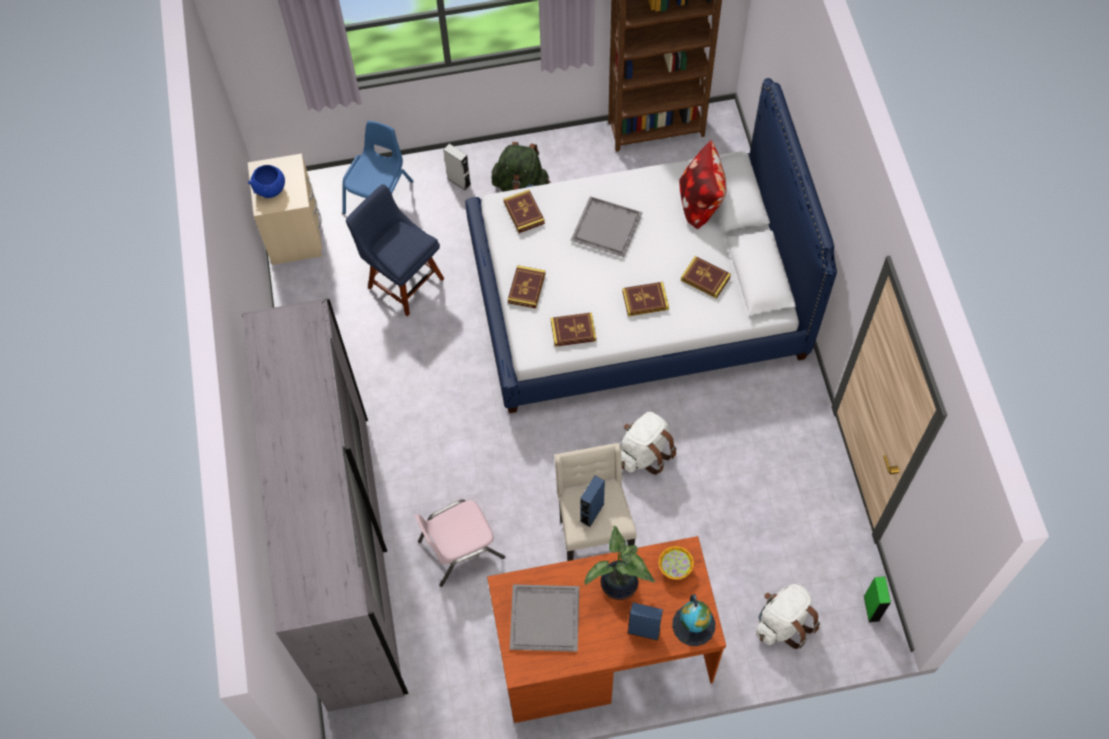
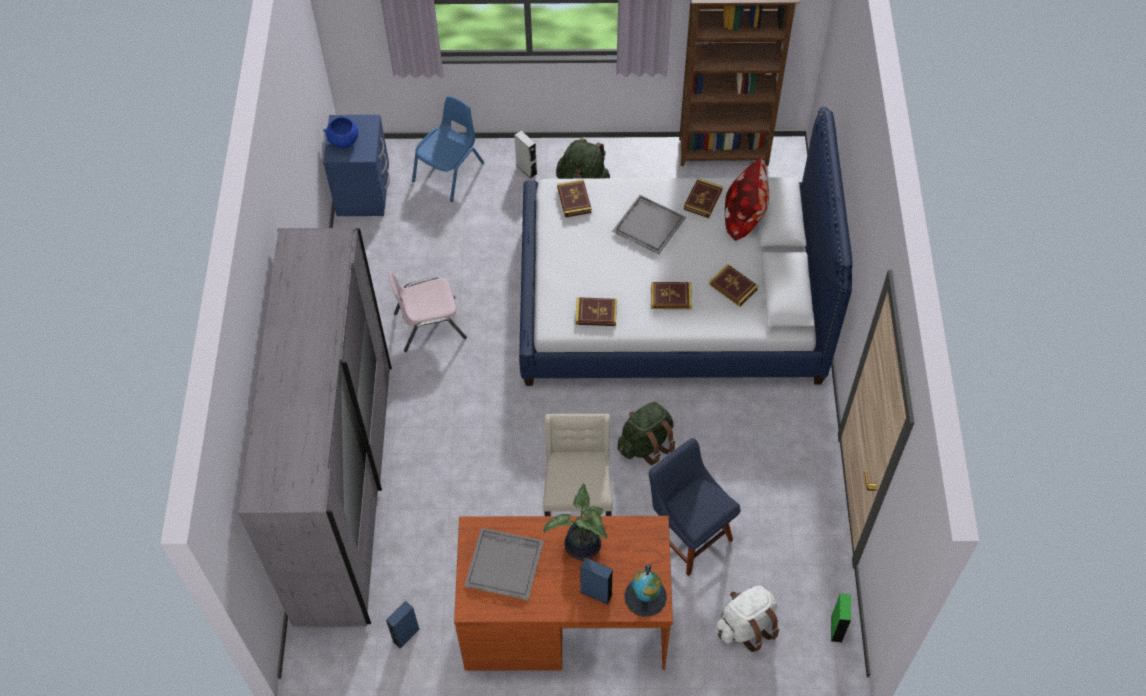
camera: 10 degrees right, 5 degrees down
beige nightstand [248,153,322,265] -> blue nightstand [323,115,390,216]
blue chair [346,184,444,317] -> blue chair moved to [649,438,741,576]
pink chair [415,500,505,587] -> pink chair moved to [388,271,467,352]
book [508,265,545,309] -> book moved to [684,178,723,218]
blue speaker [580,476,605,527] -> blue speaker moved to [386,601,420,648]
white backpack [620,412,677,475] -> green backpack [617,402,676,465]
bowl [659,546,694,580] -> none

